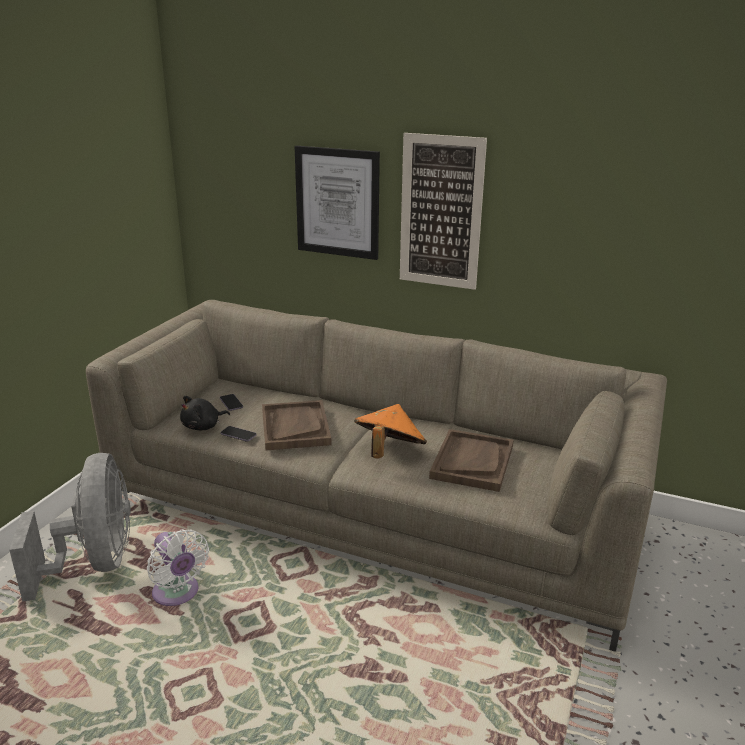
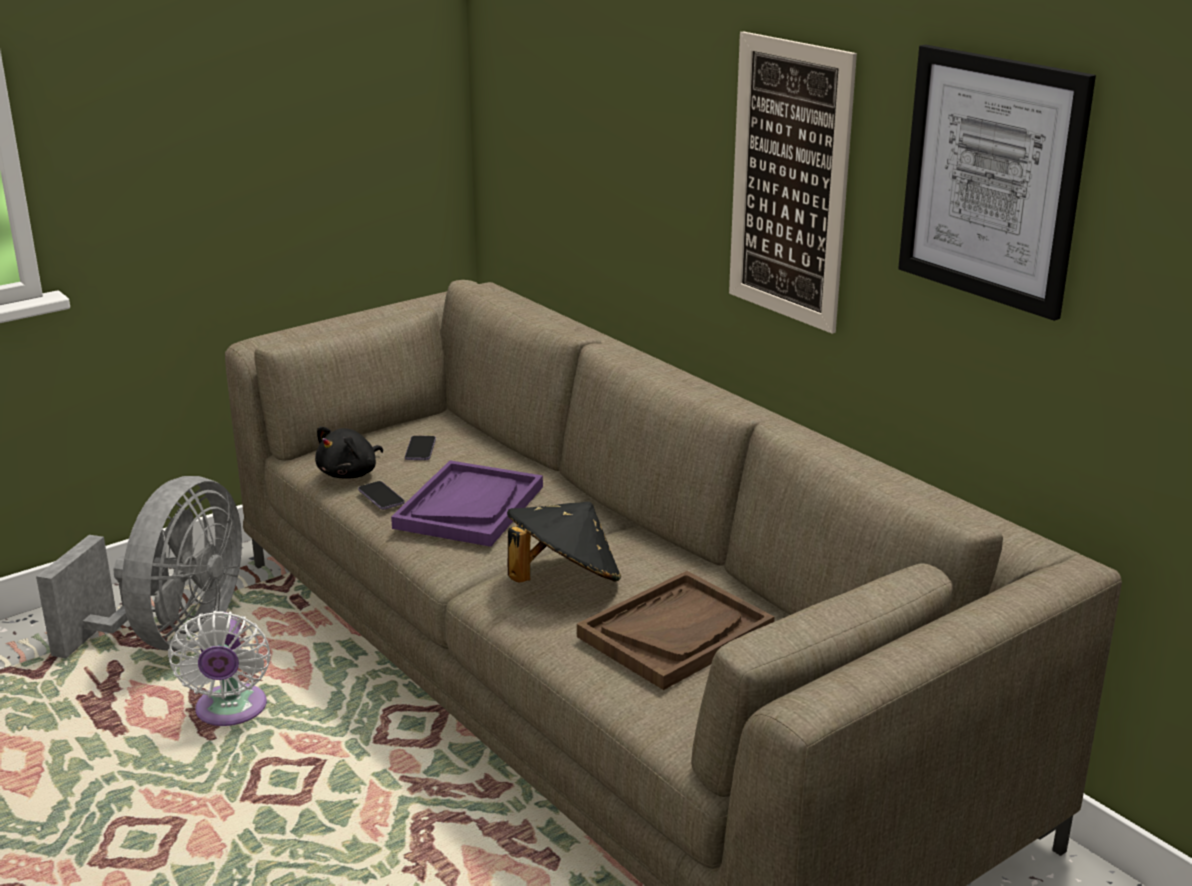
camera: 30 degrees right, 0 degrees up
black plush toy [180,396,230,430] -> black plush toy turned 45 degrees counterclockwise [315,426,383,479]
brown tray [262,400,331,450] -> purple tray [391,460,543,547]
picture [295,146,380,260] -> picture moved to [898,45,1096,321]
orange hat [354,404,427,459] -> black hat [507,502,621,583]

